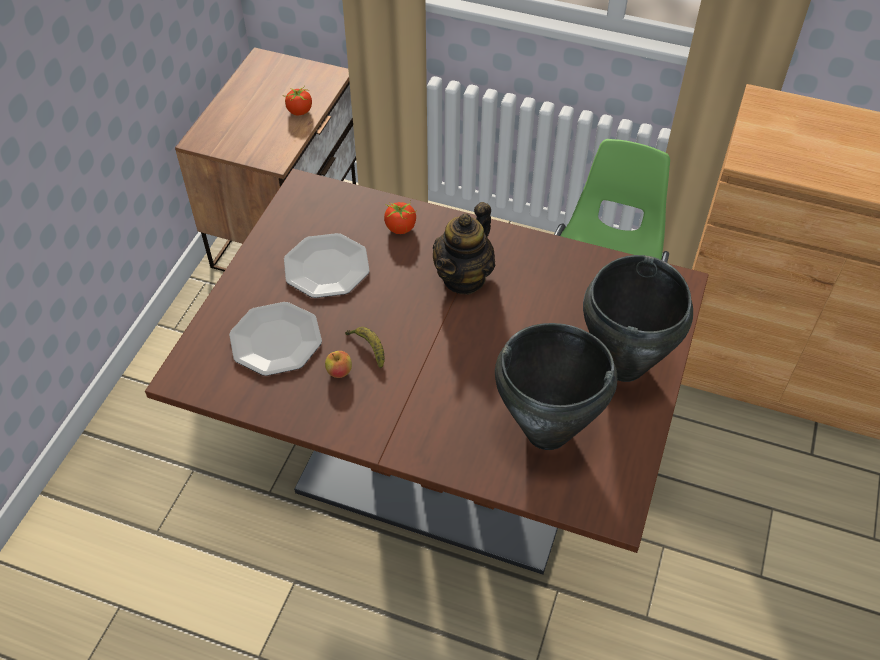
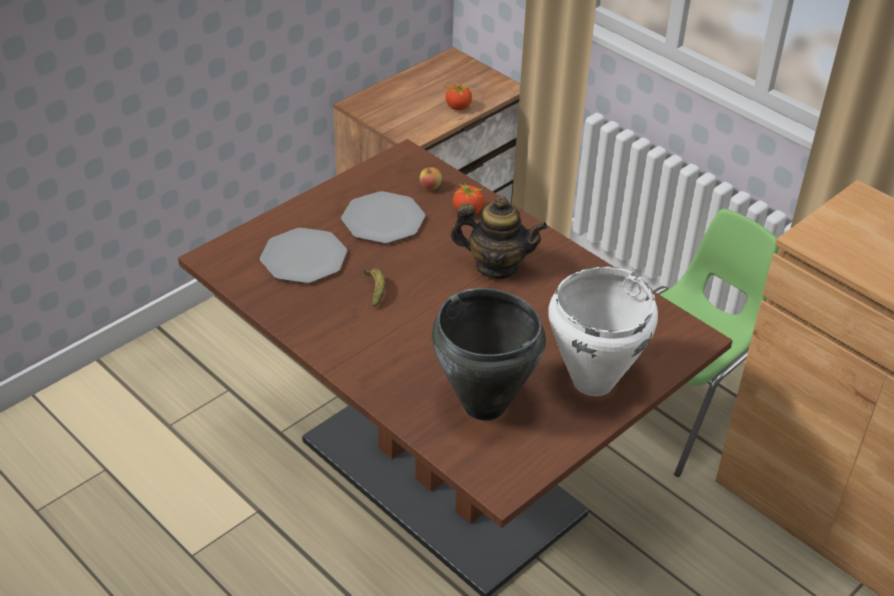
camera: 25 degrees right, 10 degrees down
apple [325,351,352,378] -> apple moved to [420,166,442,190]
teapot [433,202,495,295] -> teapot turned 135 degrees counterclockwise [450,196,548,279]
black cooking pot [583,255,693,382] -> white cooking pot [548,267,658,396]

